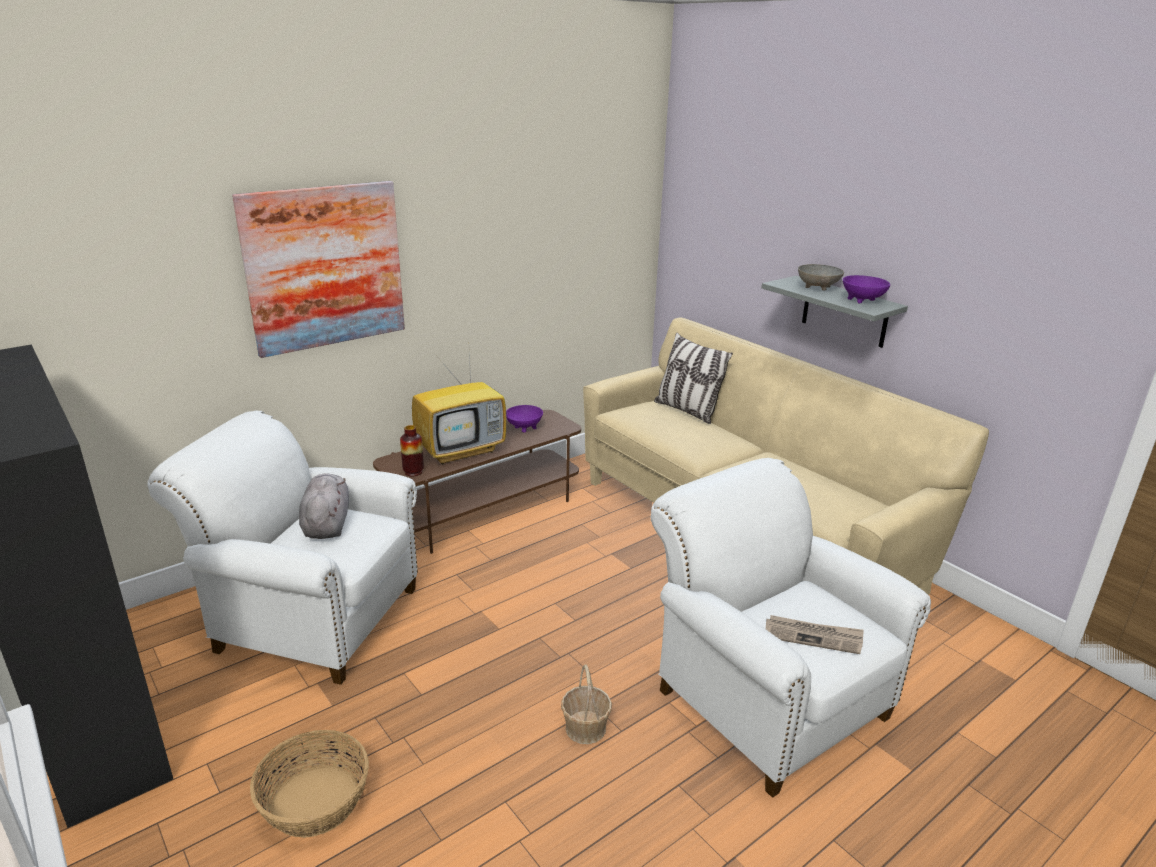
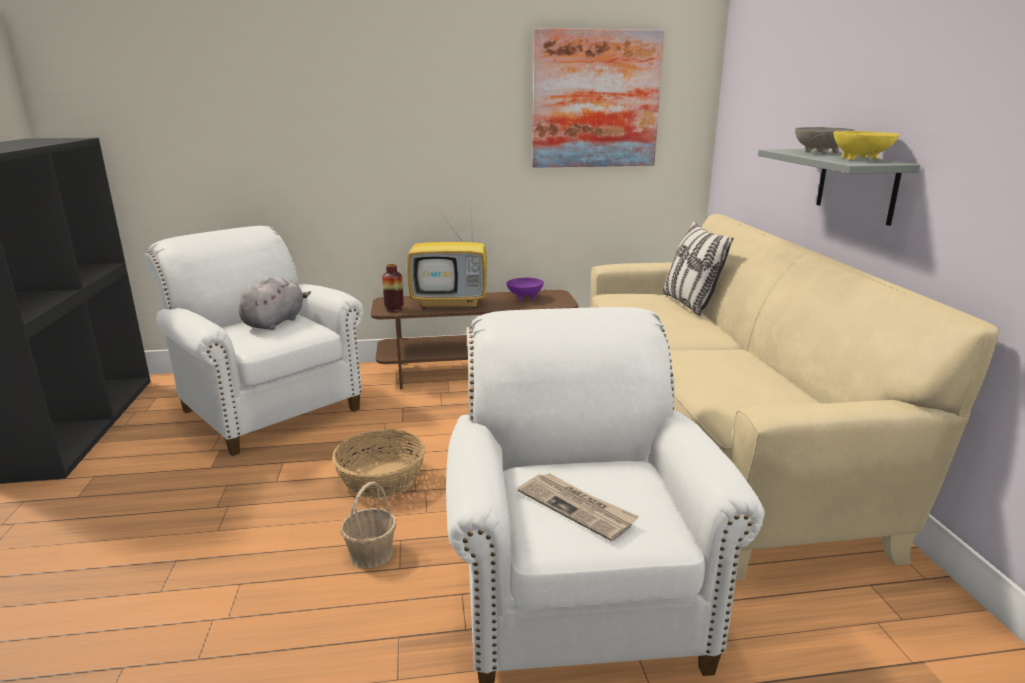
camera: 30 degrees right, 5 degrees down
picture [232,181,405,358] -> picture moved to [532,28,664,168]
basket [250,730,369,838] -> basket moved to [332,429,425,498]
purple bowl [843,275,890,304] -> yellow bowl [834,131,899,160]

